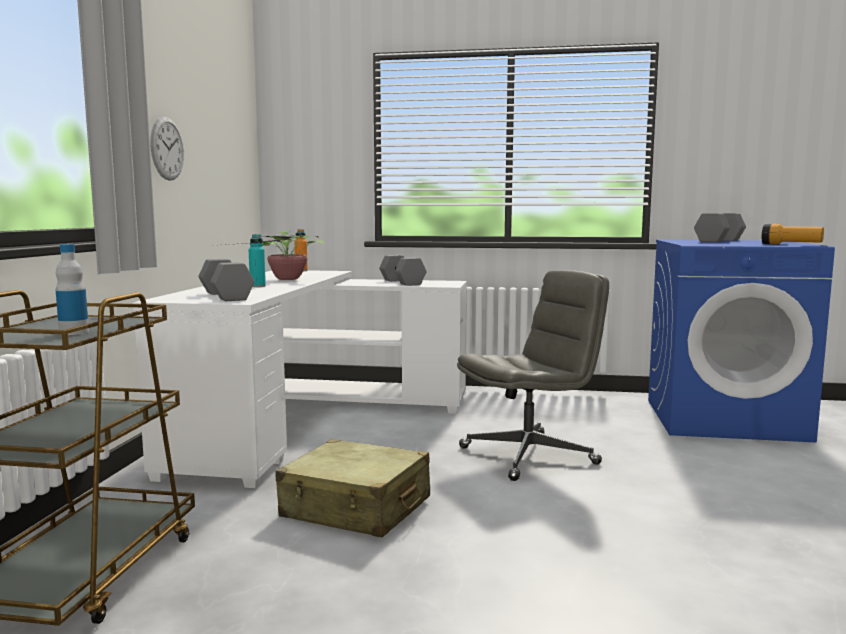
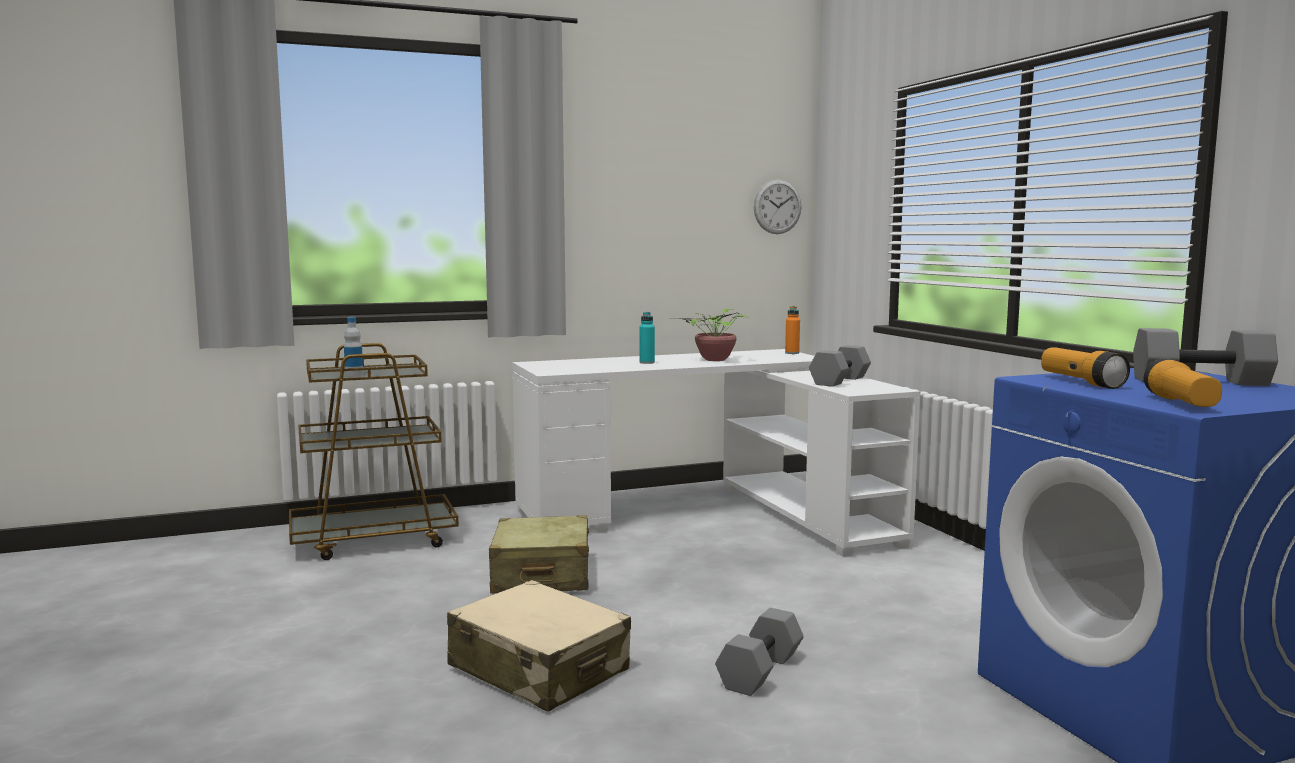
camera: 60 degrees right, 0 degrees up
wall clock [150,117,184,181] -> wall clock moved to [754,180,802,234]
grey dumbbell [198,259,255,301] -> grey dumbbell moved to [715,608,804,696]
grey office chair [457,270,609,481] -> none
none -> beige suitcase [447,580,631,712]
none -> flashlight [1041,347,1130,389]

